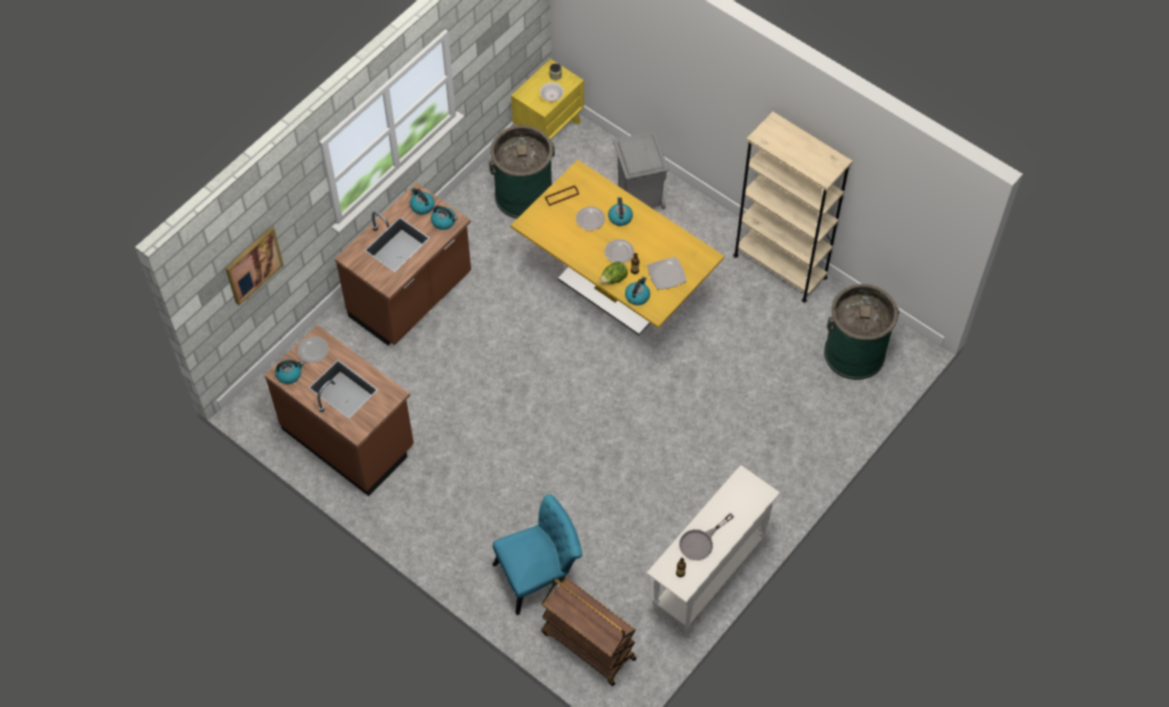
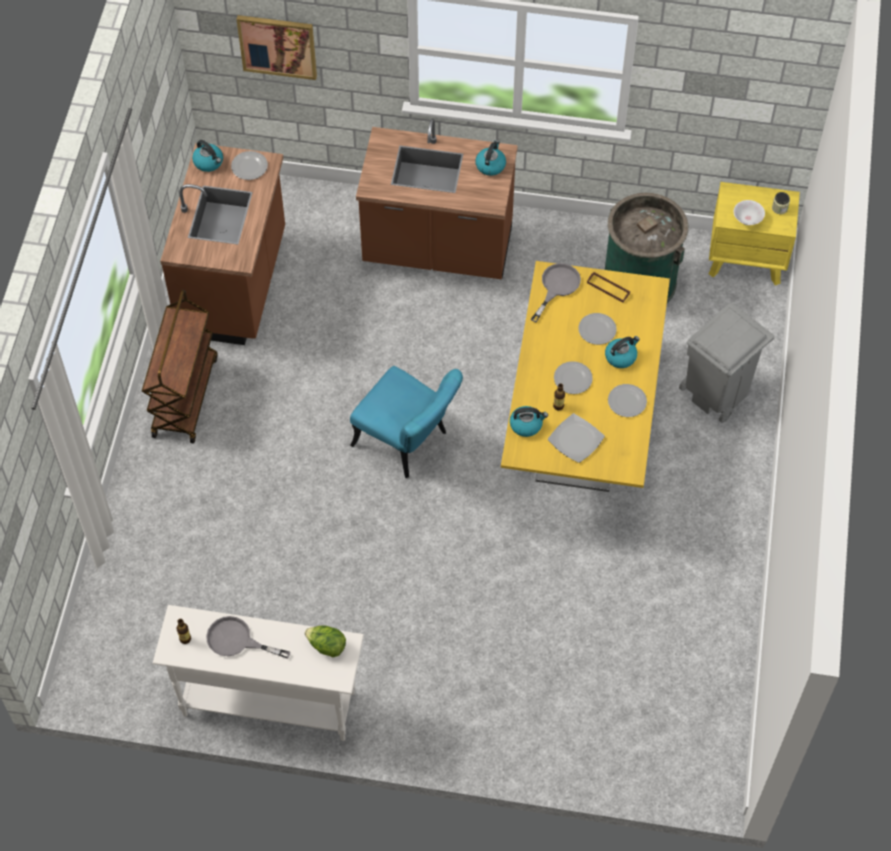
camera: 60 degrees right, 0 degrees up
kettle [431,206,458,230] -> none
turquoise chair [492,494,582,615] -> turquoise chair moved to [350,366,463,478]
brown cart [541,577,637,686] -> brown cart moved to [142,290,218,444]
lettuce [599,262,628,284] -> lettuce moved to [304,626,346,657]
beige bookcase [733,111,853,303] -> none
green trash can [824,284,899,380] -> none
none -> grey frying pan [531,263,581,323]
none -> plate [608,384,647,417]

